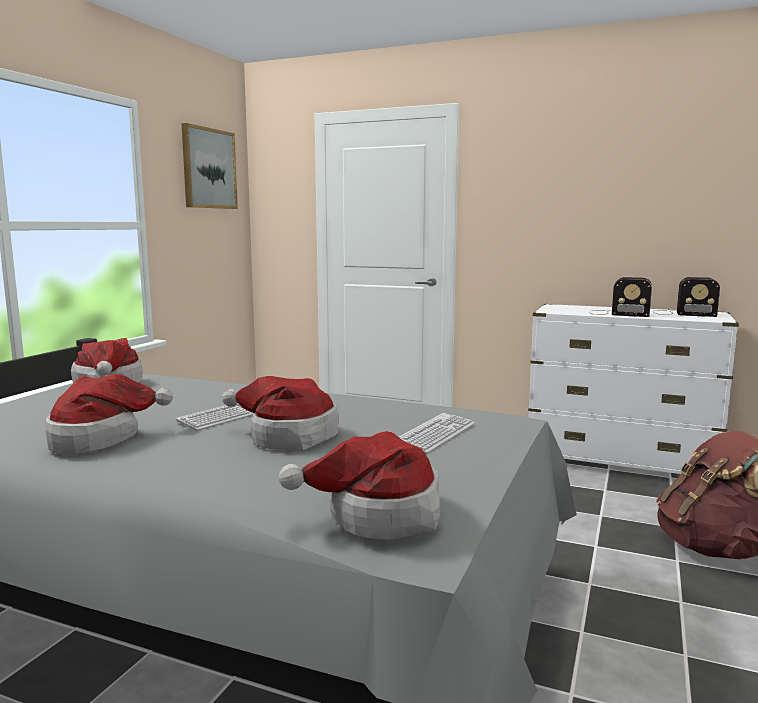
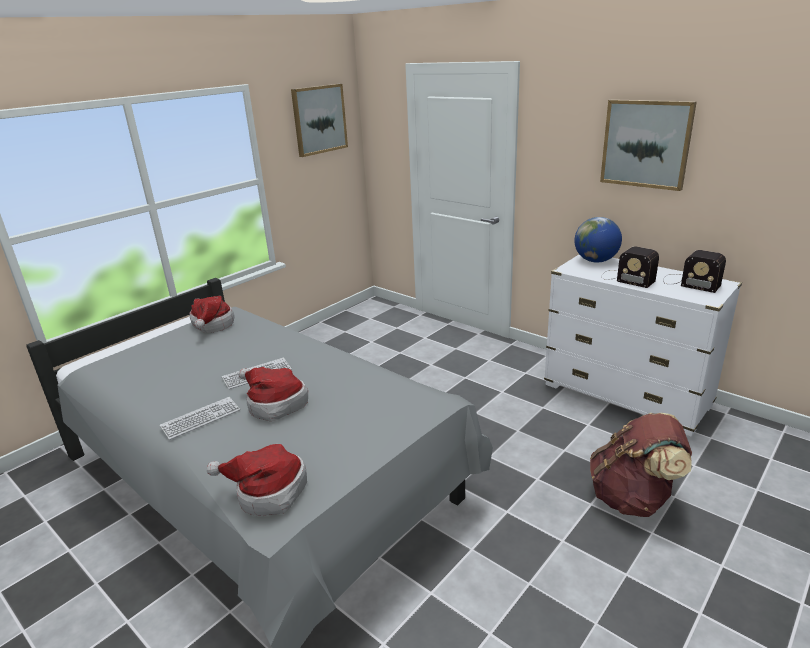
camera: 20 degrees right, 15 degrees up
hat [45,374,173,455] -> none
keyboard [399,413,475,454] -> keyboard moved to [160,397,240,440]
none -> globe [574,217,622,263]
none -> picture [600,99,697,191]

